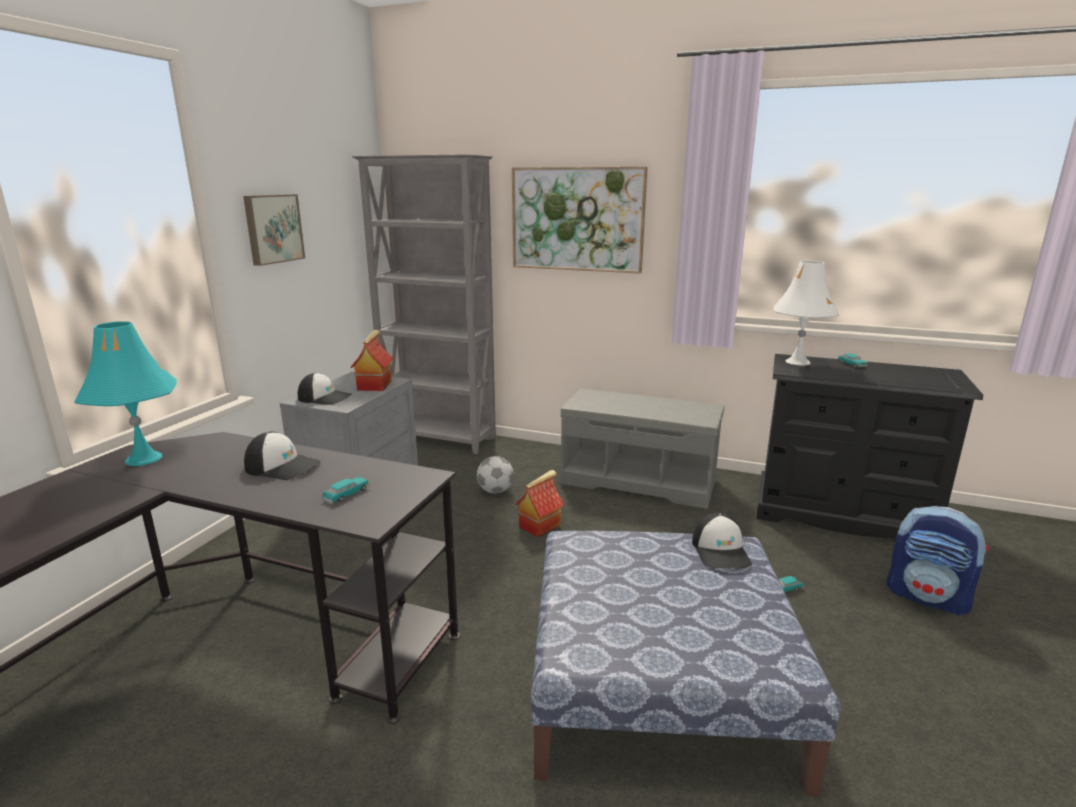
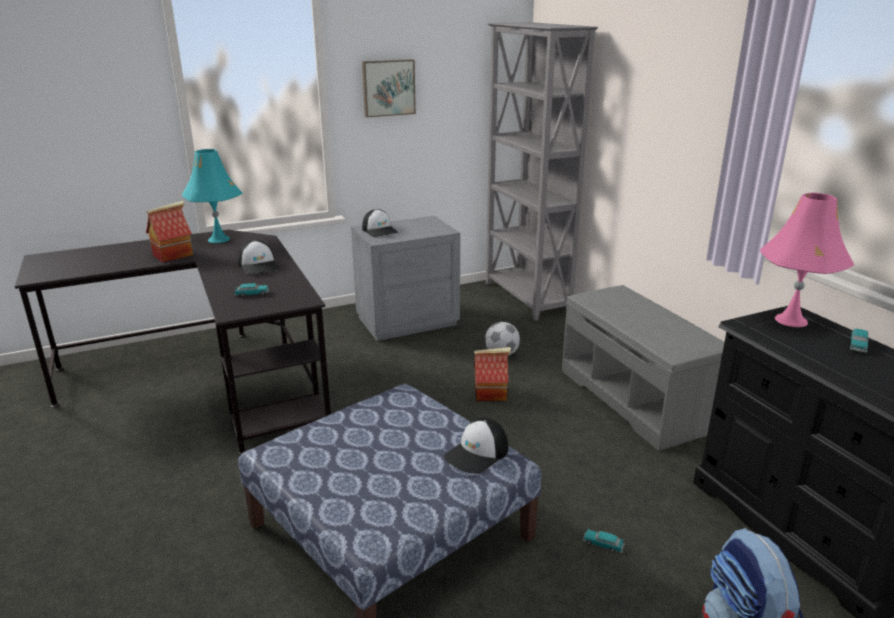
camera: 45 degrees right, 5 degrees up
toy house [350,329,394,391] -> toy house moved to [146,201,193,263]
picture [512,167,647,274] -> none
white table lamp [774,261,839,366] -> pink table lamp [760,193,854,327]

